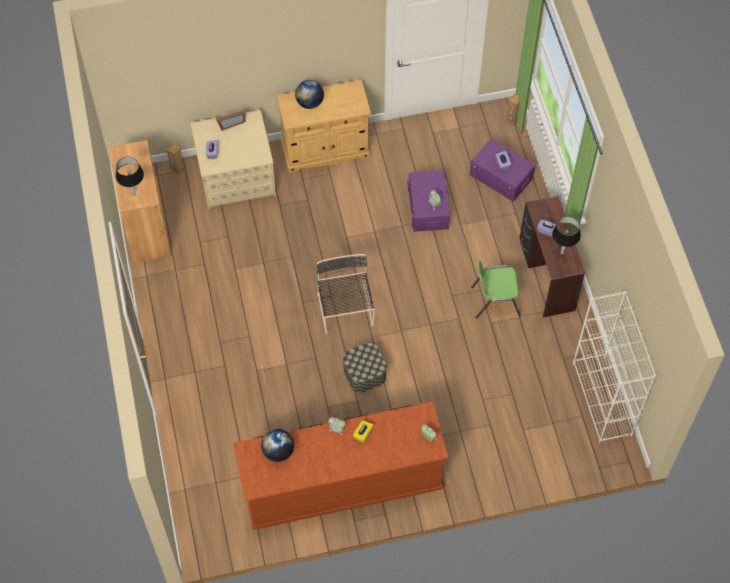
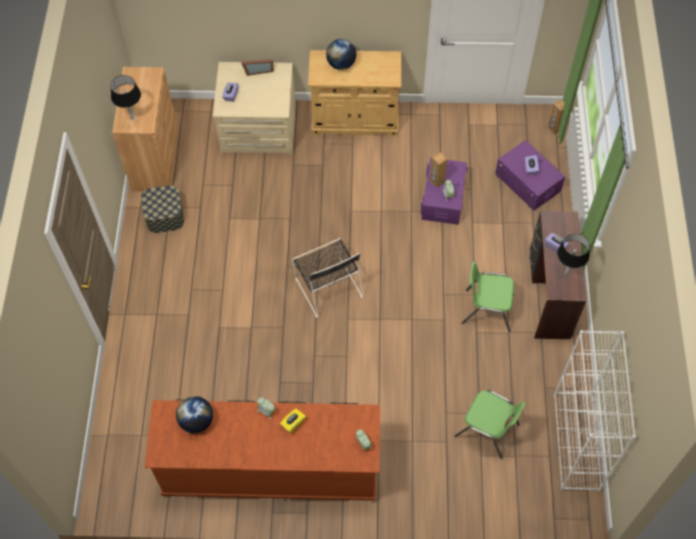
camera: 15 degrees right, 0 degrees up
brown speaker [167,143,184,175] -> brown speaker moved to [430,152,447,188]
black chair [317,254,375,334] -> black chair turned 150 degrees clockwise [292,238,364,319]
storage box [343,343,387,393] -> storage box moved to [141,185,184,233]
none -> green chair [455,390,526,459]

